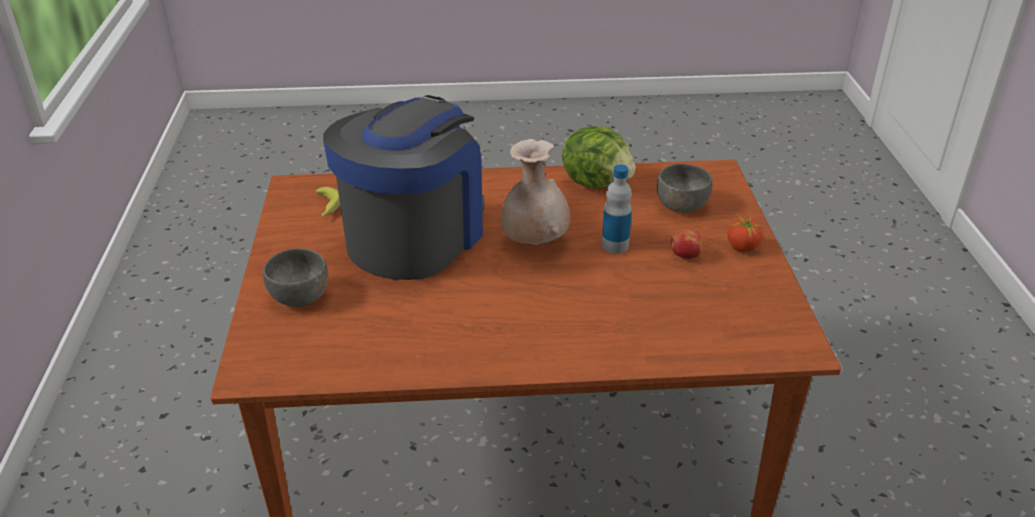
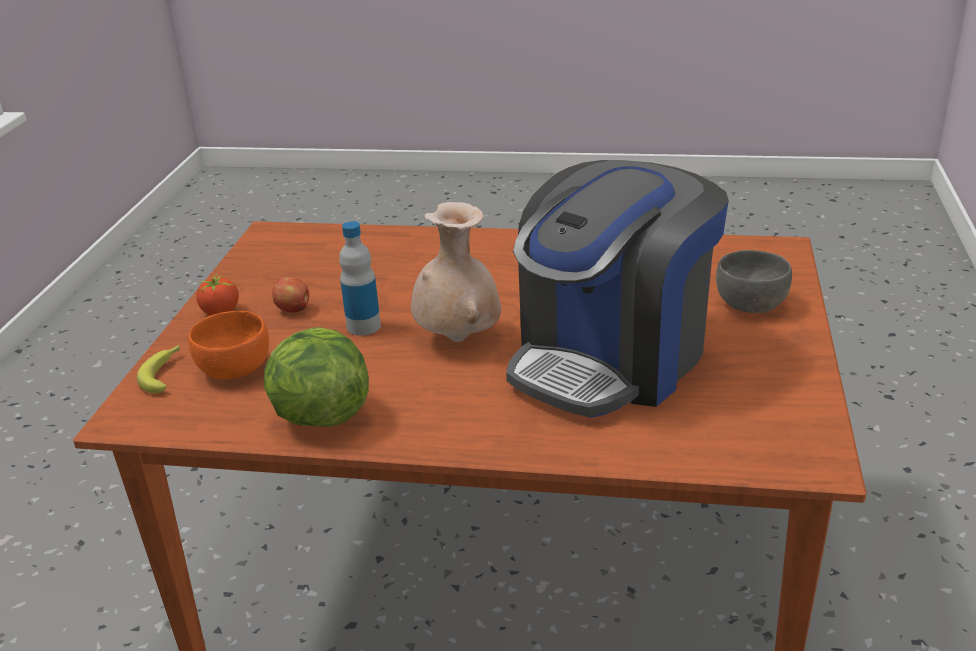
camera: 165 degrees left, 5 degrees down
banana [315,187,340,217] -> banana moved to [137,345,180,393]
grey bowl [657,164,712,213] -> orange bowl [188,311,269,379]

